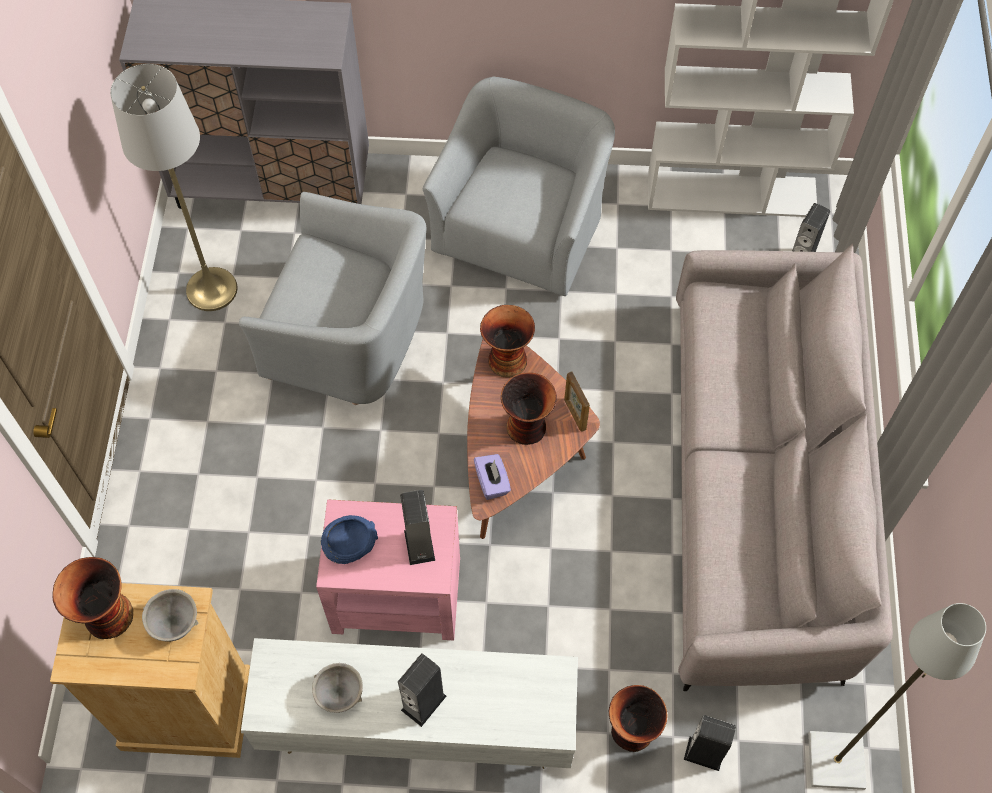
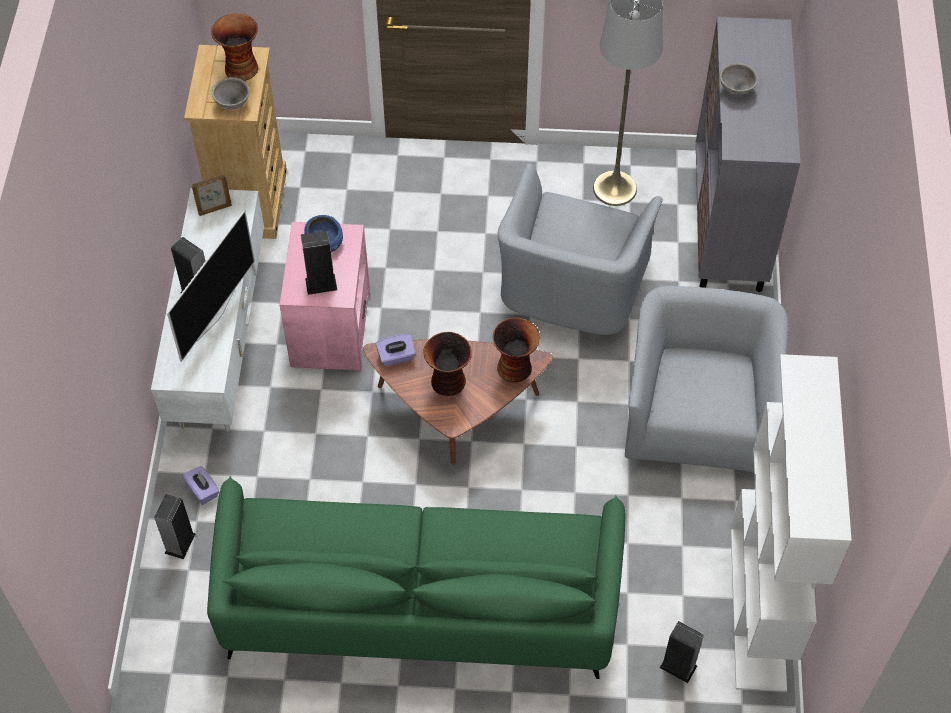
camera: 90 degrees right, 5 degrees down
grey bowl [312,663,363,713] -> grey bowl moved to [720,63,758,95]
grey armchair [423,77,615,296] -> grey armchair turned 105 degrees counterclockwise [625,286,788,472]
picture frame [564,372,590,432] -> picture frame moved to [192,174,232,216]
vase [609,685,667,752] -> purple tissue box [182,466,219,505]
grey sofa [676,243,893,691] -> green sofa [207,476,626,679]
grey floor lamp [808,603,986,790] -> none
none -> television [167,210,255,362]

